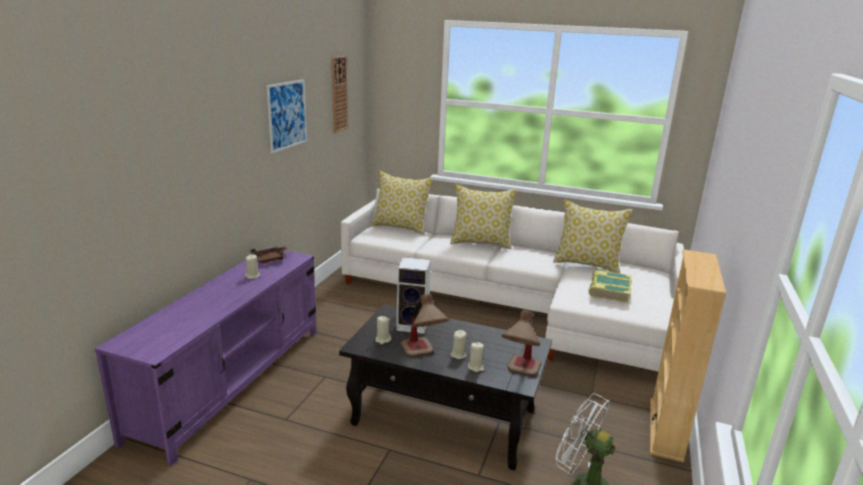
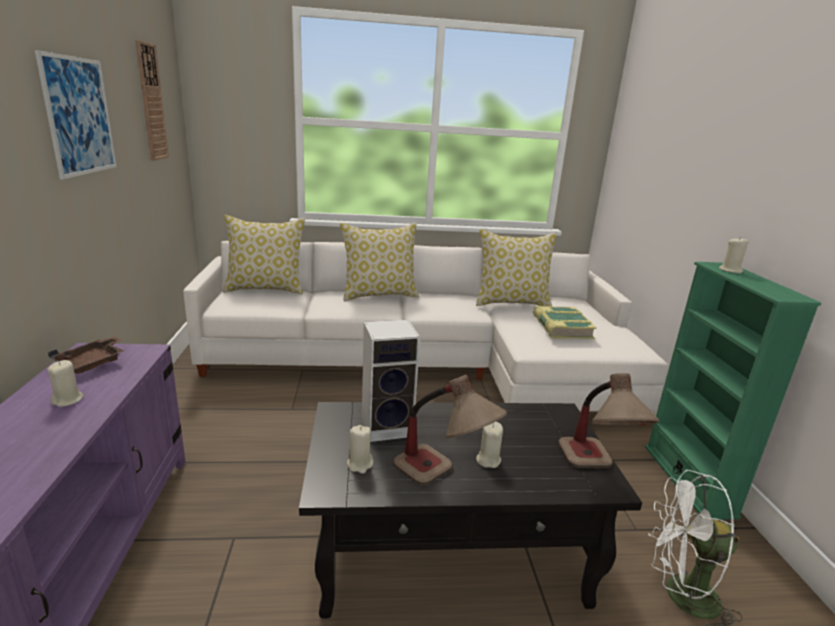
camera: 25 degrees left, 0 degrees up
beige candle [468,342,484,372] -> beige candle moved to [719,237,748,274]
beige bookcase [650,249,726,463] -> green bookcase [645,262,822,520]

